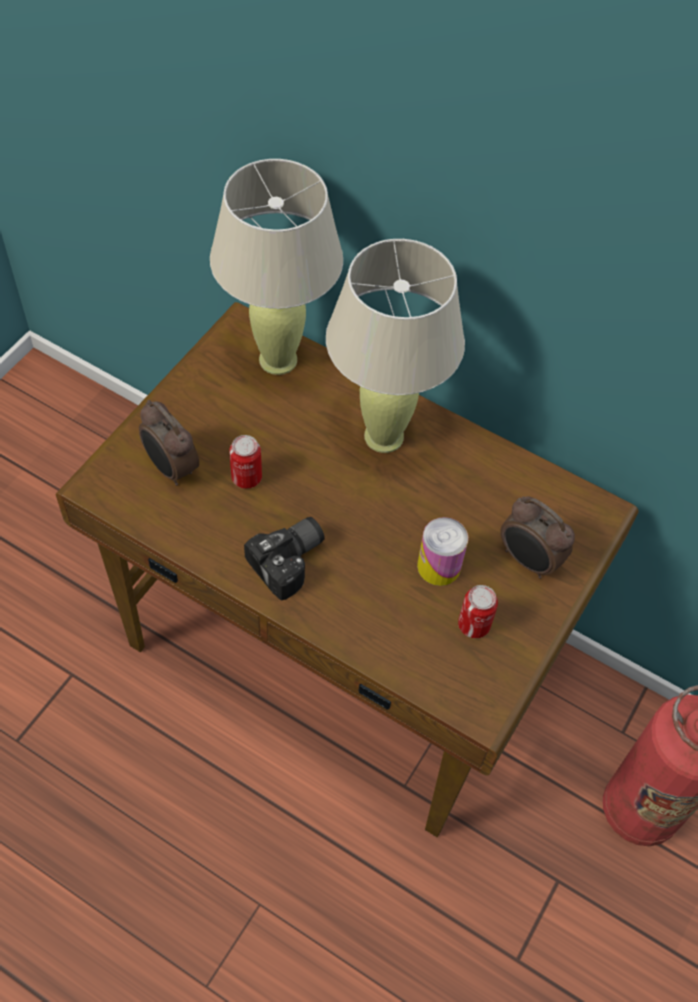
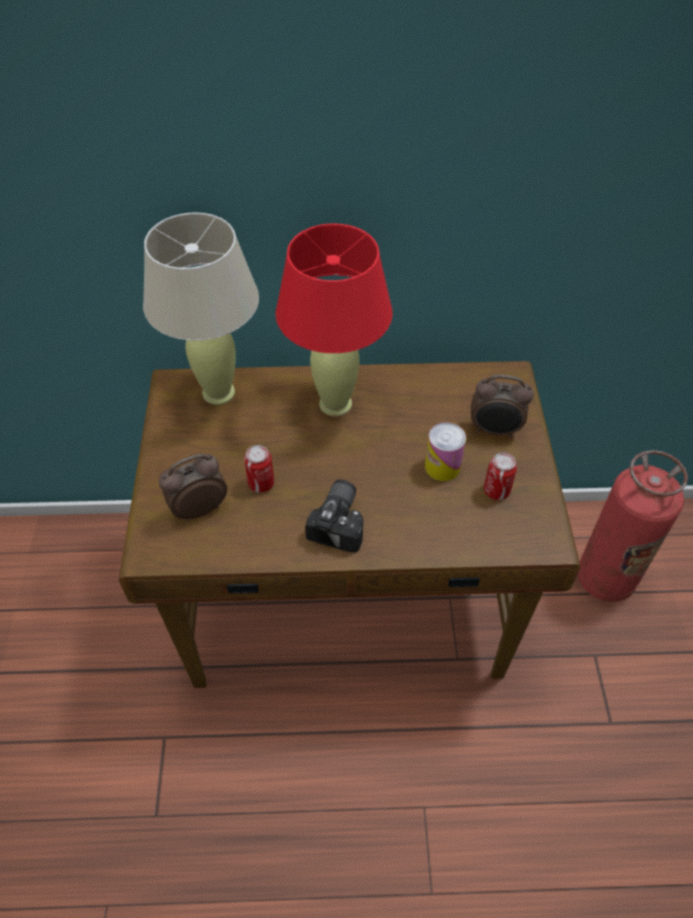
camera: 30 degrees left, 5 degrees down
alarm clock [139,400,199,486] -> alarm clock turned 135 degrees clockwise [159,454,227,522]
beige table lamp [326,239,465,453] -> red table lamp [275,223,393,416]

